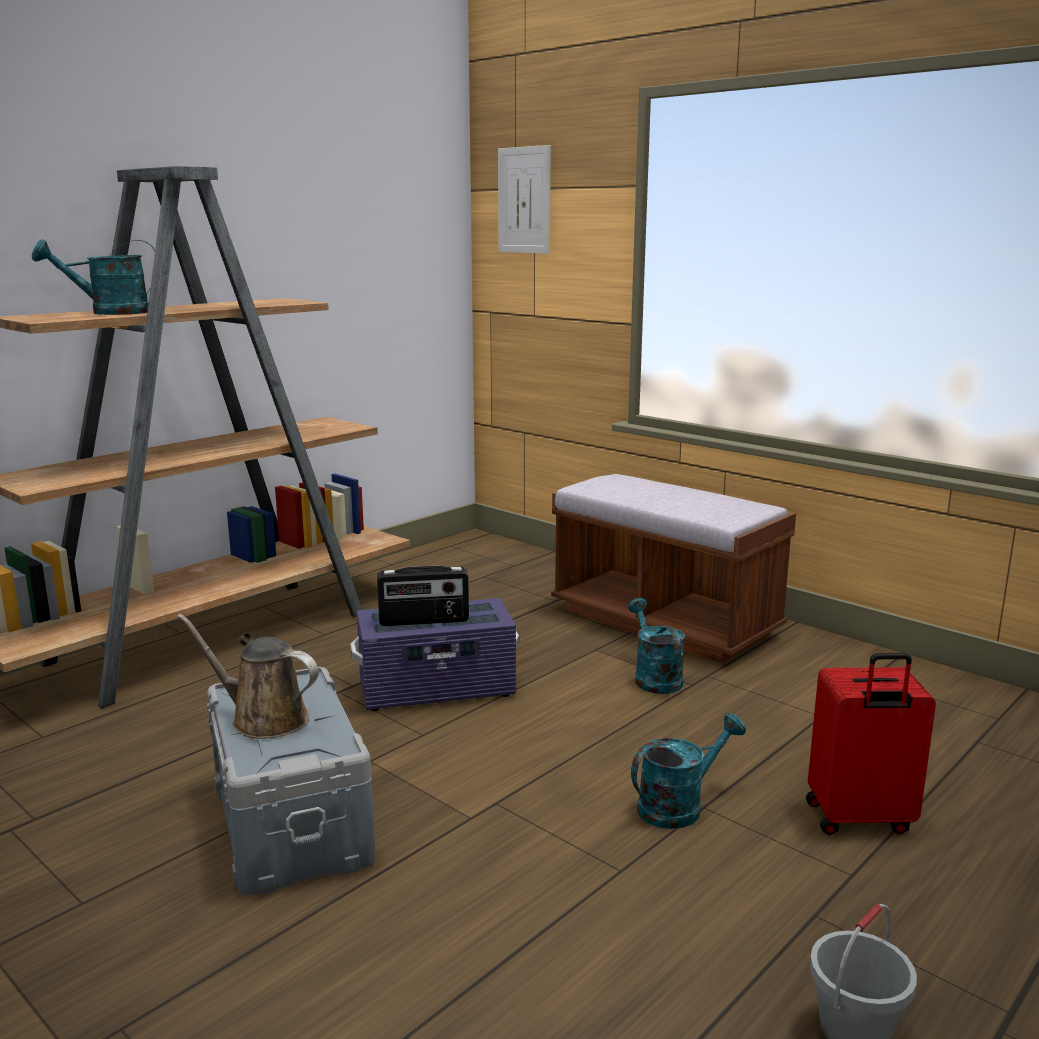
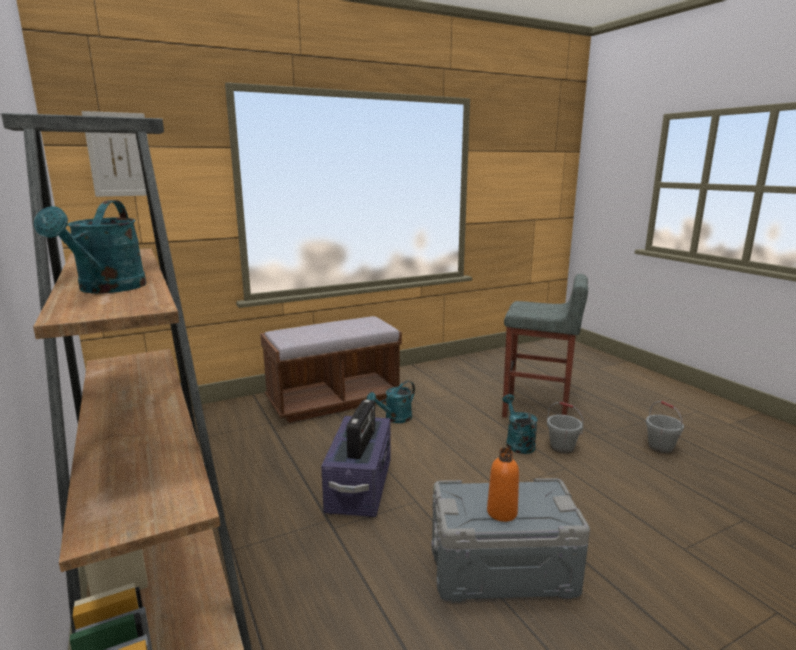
camera: 70 degrees left, 0 degrees up
brown watering can [177,614,319,739] -> orange bottle [487,448,519,522]
turquoise watering can [628,598,685,694] -> turquoise watering can turned 45 degrees counterclockwise [367,381,415,423]
red suitcase [806,653,936,835] -> grey stool [502,274,588,418]
none -> grey bucket [547,402,584,454]

